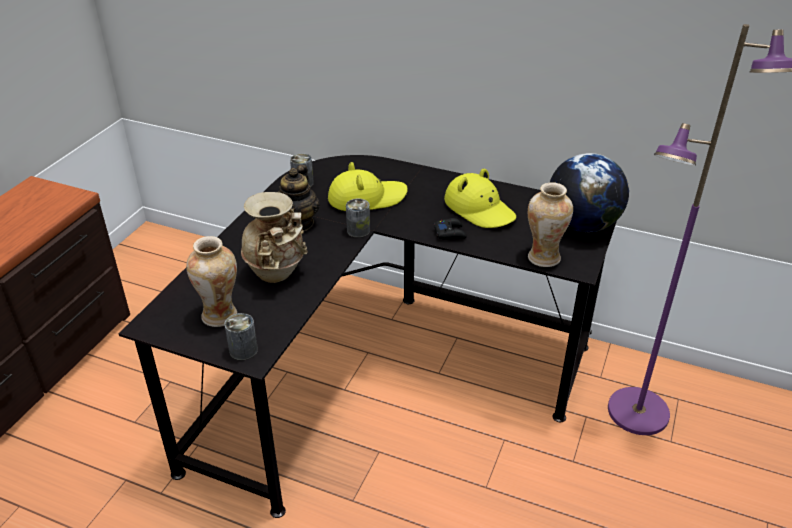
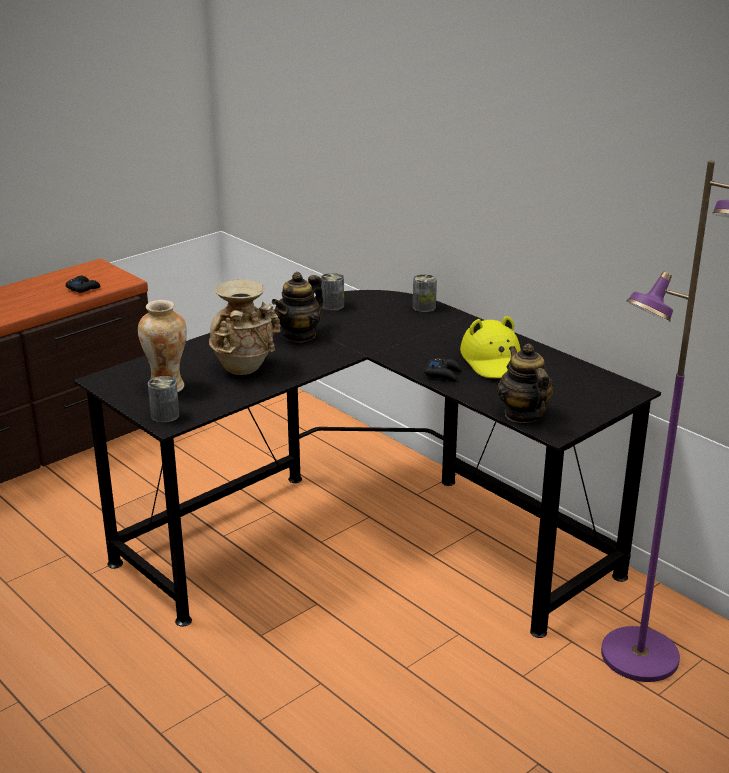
camera: 25 degrees right, 10 degrees down
yellow hat [328,162,408,211] -> none
can [346,199,370,238] -> can moved to [413,274,437,312]
vase [528,182,573,267] -> teapot [497,343,554,423]
globe [550,153,629,232] -> none
none -> black game controller [66,276,100,293]

